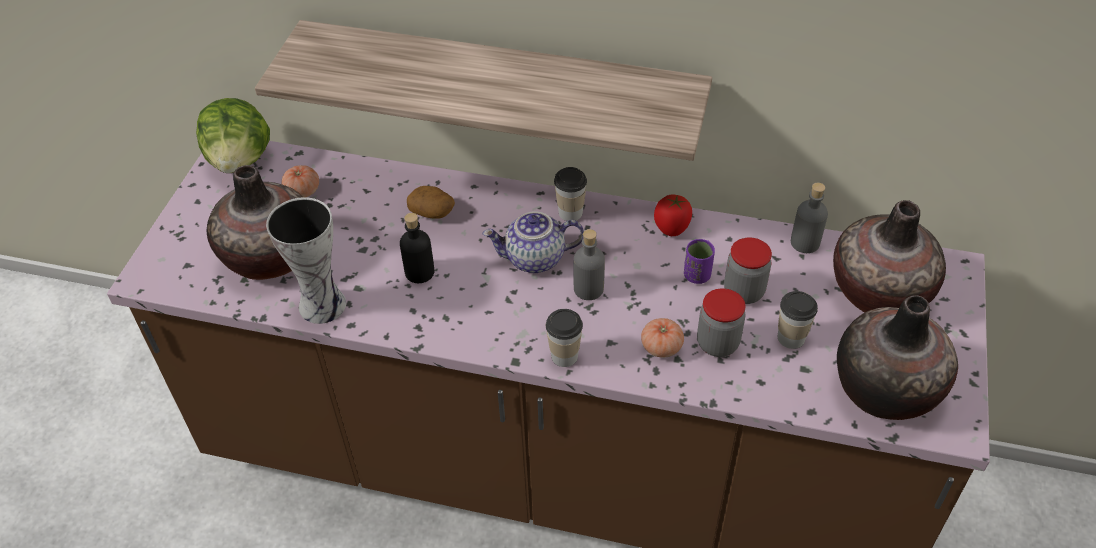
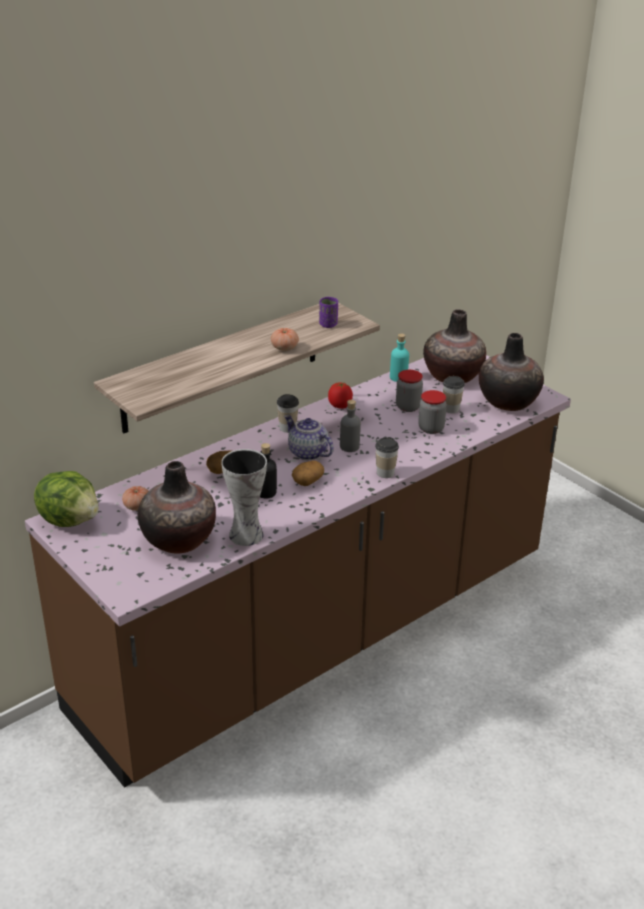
camera: 55 degrees left, 15 degrees down
teapot [483,211,584,273] -> teapot turned 105 degrees clockwise [284,415,334,460]
tomato [641,318,684,358] -> tomato moved to [271,328,299,351]
purple cup [684,239,715,284] -> purple cup moved to [319,297,338,328]
grey bottle [791,182,828,253] -> turquoise bottle [390,333,409,382]
none -> potato [292,460,324,486]

